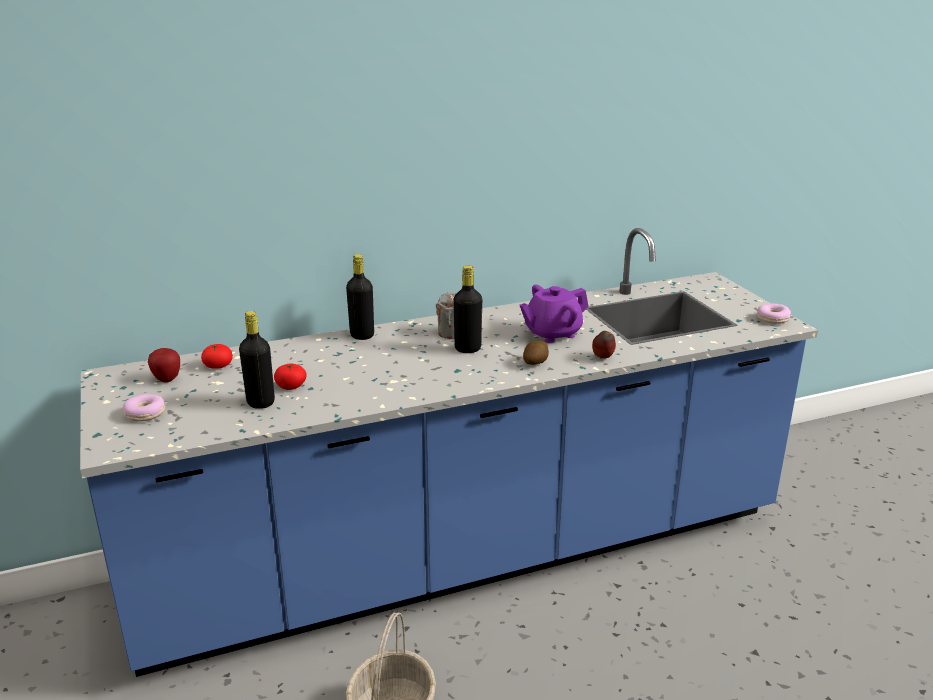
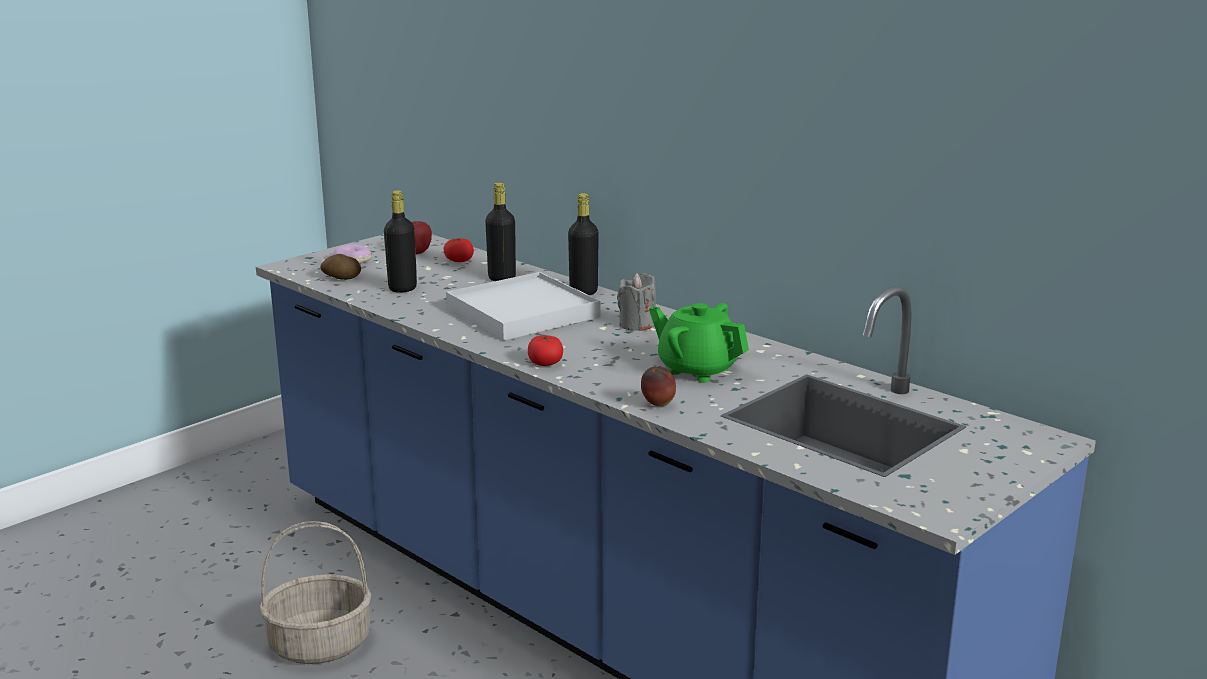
camera: 65 degrees right, 5 degrees down
tomato [274,364,307,390] -> tomato moved to [528,335,563,366]
black bottle [453,266,482,353] -> black bottle moved to [485,182,516,281]
purple teapot [520,285,588,343] -> green teapot [649,303,749,383]
potato [523,341,549,365] -> potato moved to [320,254,361,280]
donut [757,304,791,324] -> none
none -> white tray [446,272,601,341]

